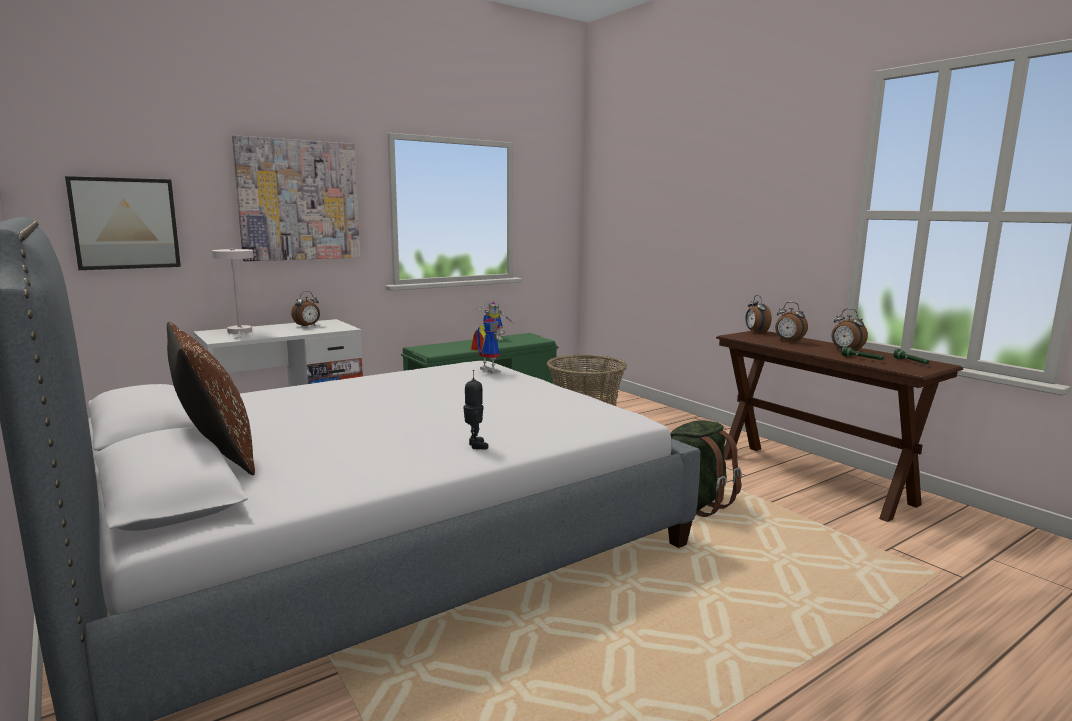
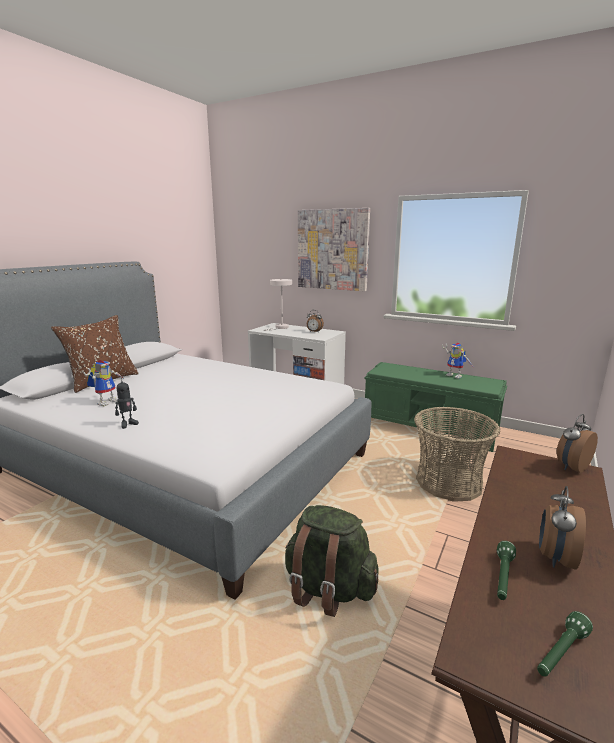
camera: 65 degrees right, 5 degrees up
picture [65,176,181,270] -> none
toy robot [471,318,505,373] -> toy robot moved to [83,360,123,406]
alarm clock [775,302,808,343] -> none

